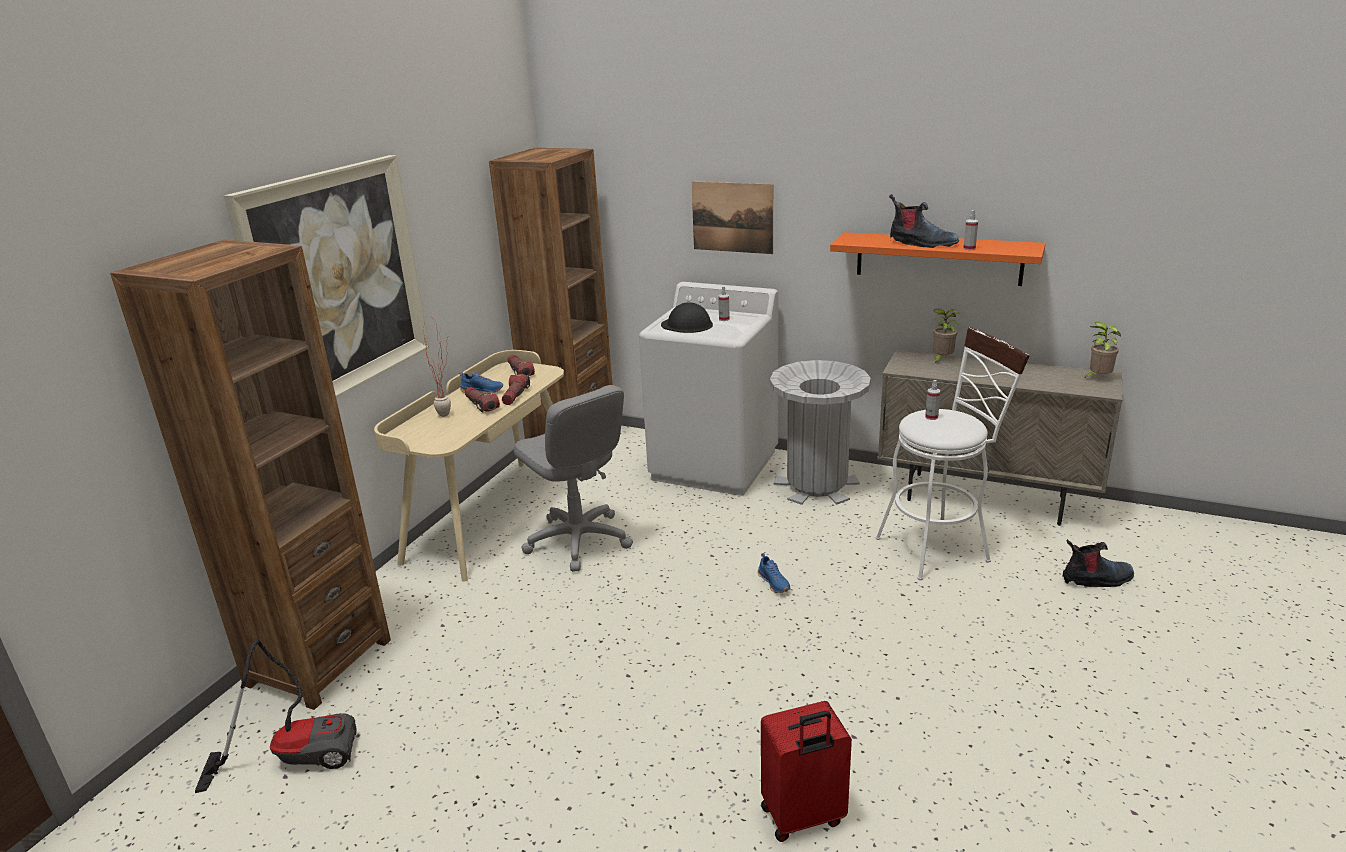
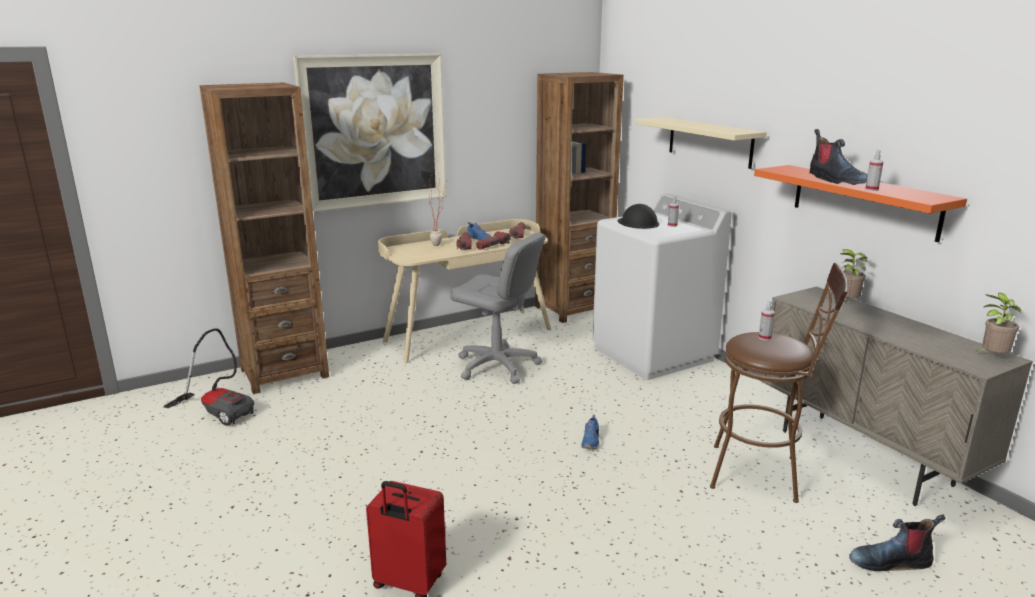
camera: 35 degrees right, 5 degrees down
grey office chair [514,385,633,572] -> grey office chair turned 60 degrees counterclockwise [450,233,545,384]
picture [692,181,773,254] -> beige shelf [635,117,767,169]
grey trash can [770,360,871,505] -> none
white stool [876,327,1030,580] -> brown stool [710,263,848,503]
boot [1062,539,1134,587] -> boot turned 150 degrees clockwise [849,514,945,571]

